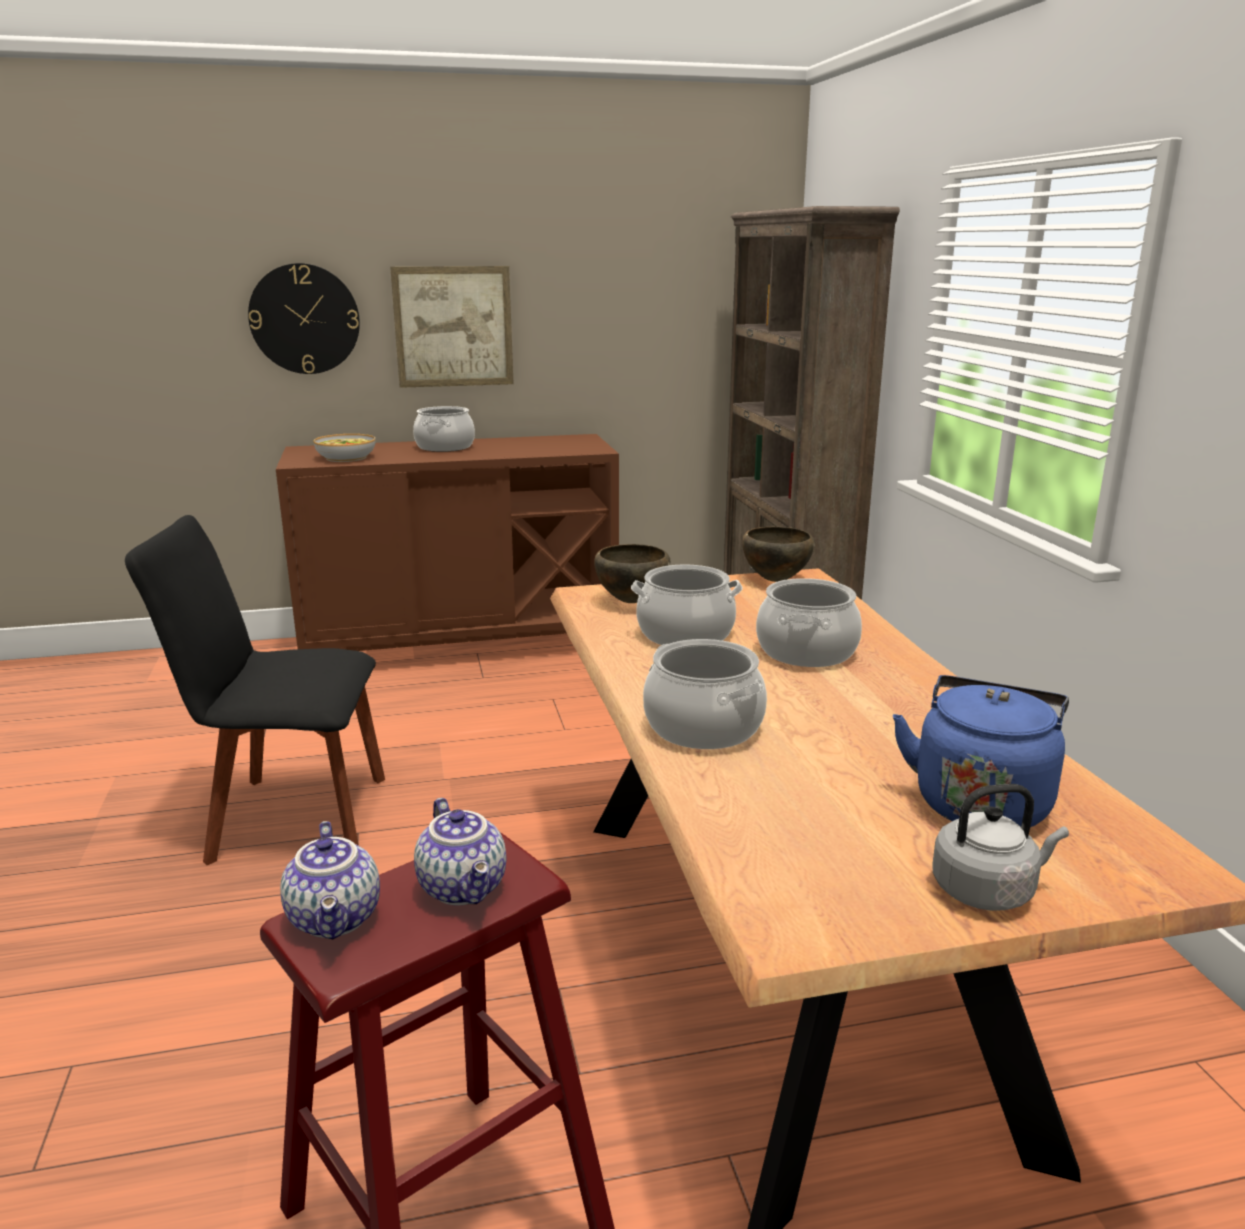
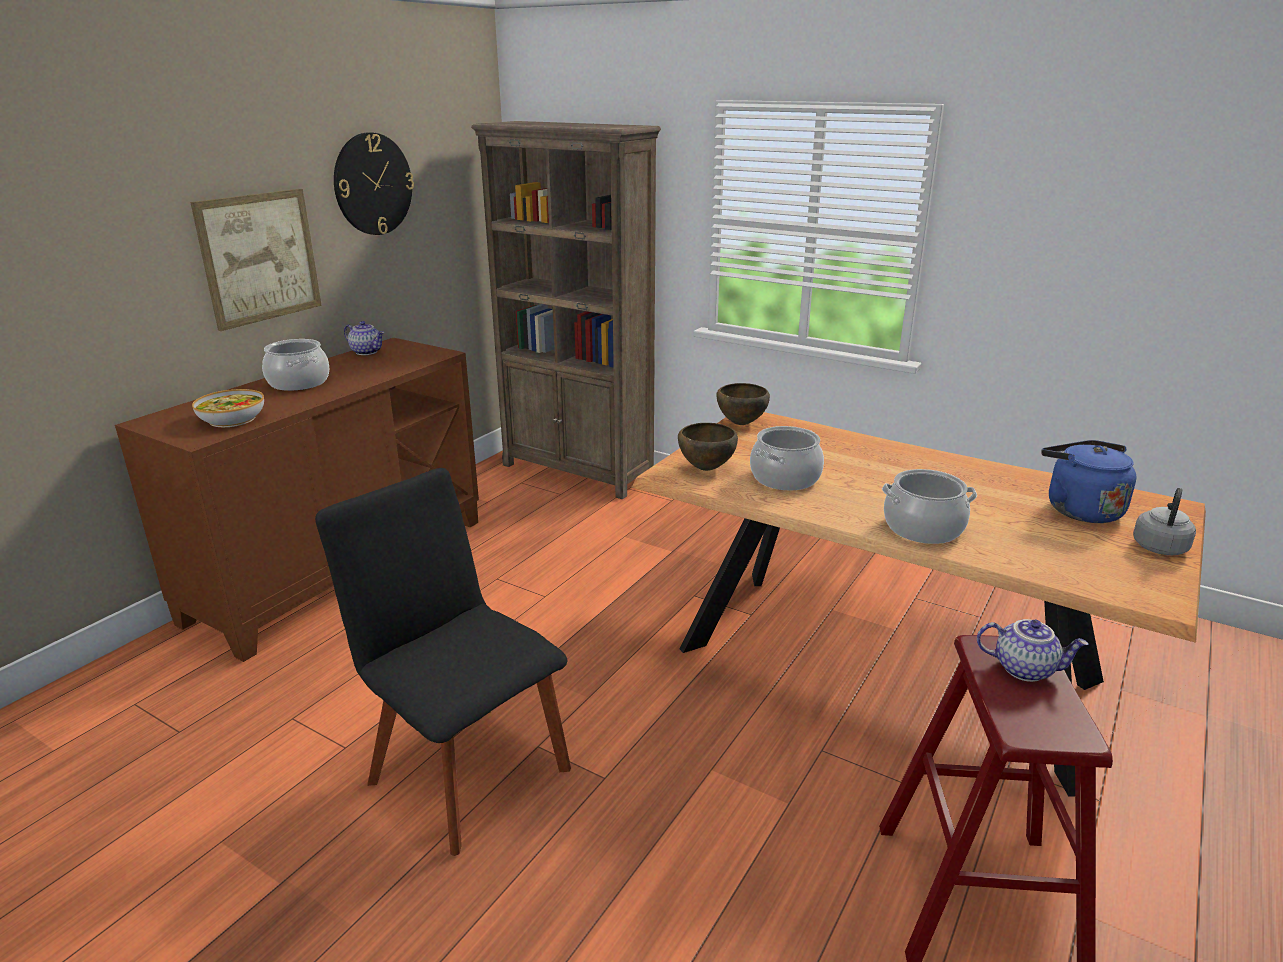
camera: 45 degrees left, 5 degrees up
black chair [125,515,385,865] -> black chair turned 90 degrees clockwise [315,468,571,856]
wall clock [248,263,360,374] -> wall clock moved to [334,132,414,235]
teapot [280,821,380,939] -> teapot moved to [344,321,384,355]
cooking pot [756,578,862,667] -> none

